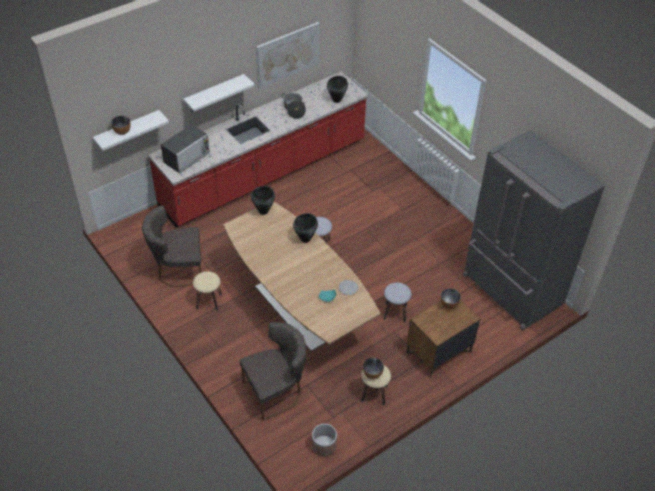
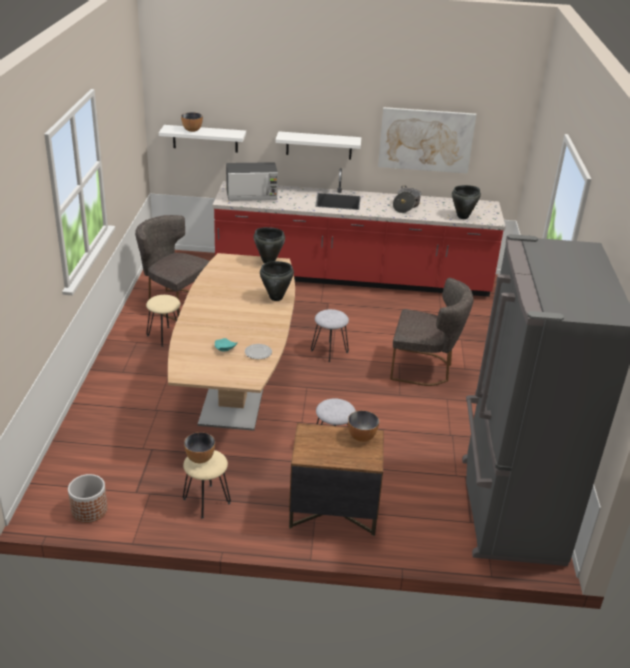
camera: 40 degrees right, 15 degrees down
grey chair [240,322,307,420] -> grey chair moved to [390,278,474,386]

